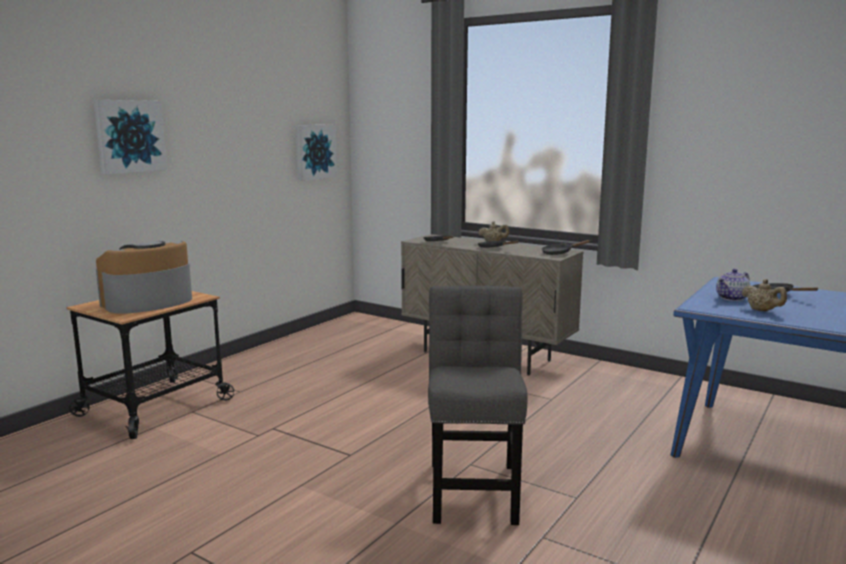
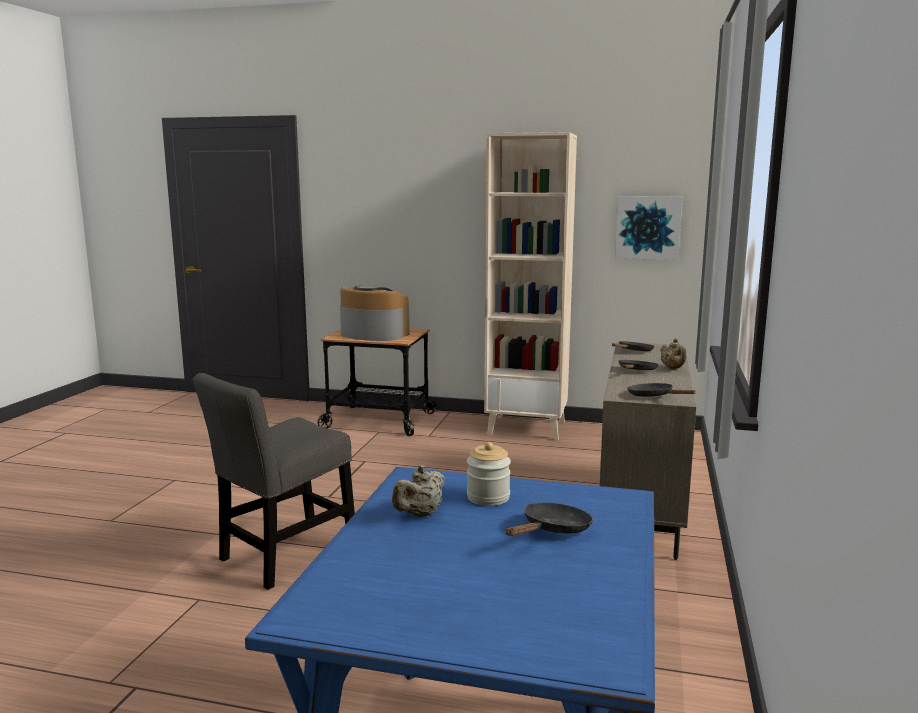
camera: 70 degrees right, 0 degrees up
picture [93,100,167,174] -> none
grey chair [428,286,528,525] -> grey chair turned 150 degrees clockwise [193,373,355,590]
teapot [716,269,750,301] -> jar [467,442,511,506]
none -> beige bookcase [484,132,577,440]

